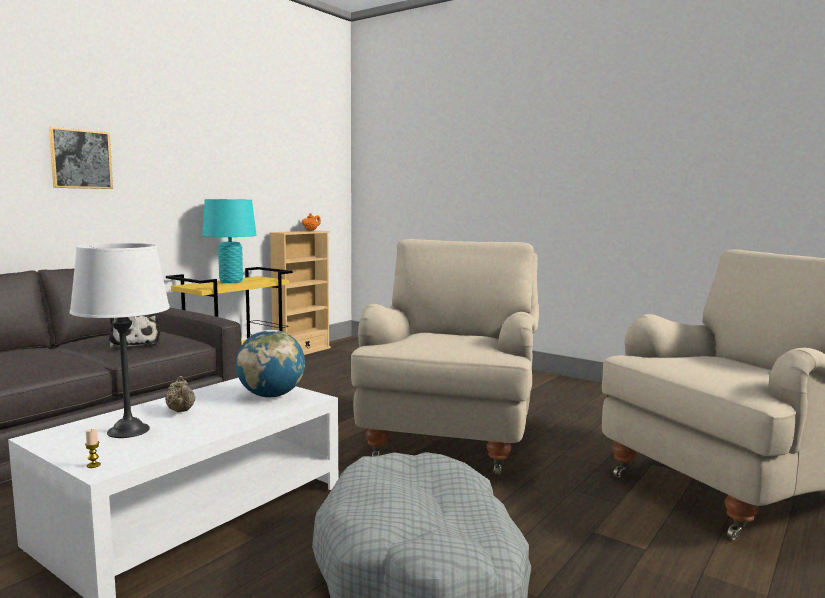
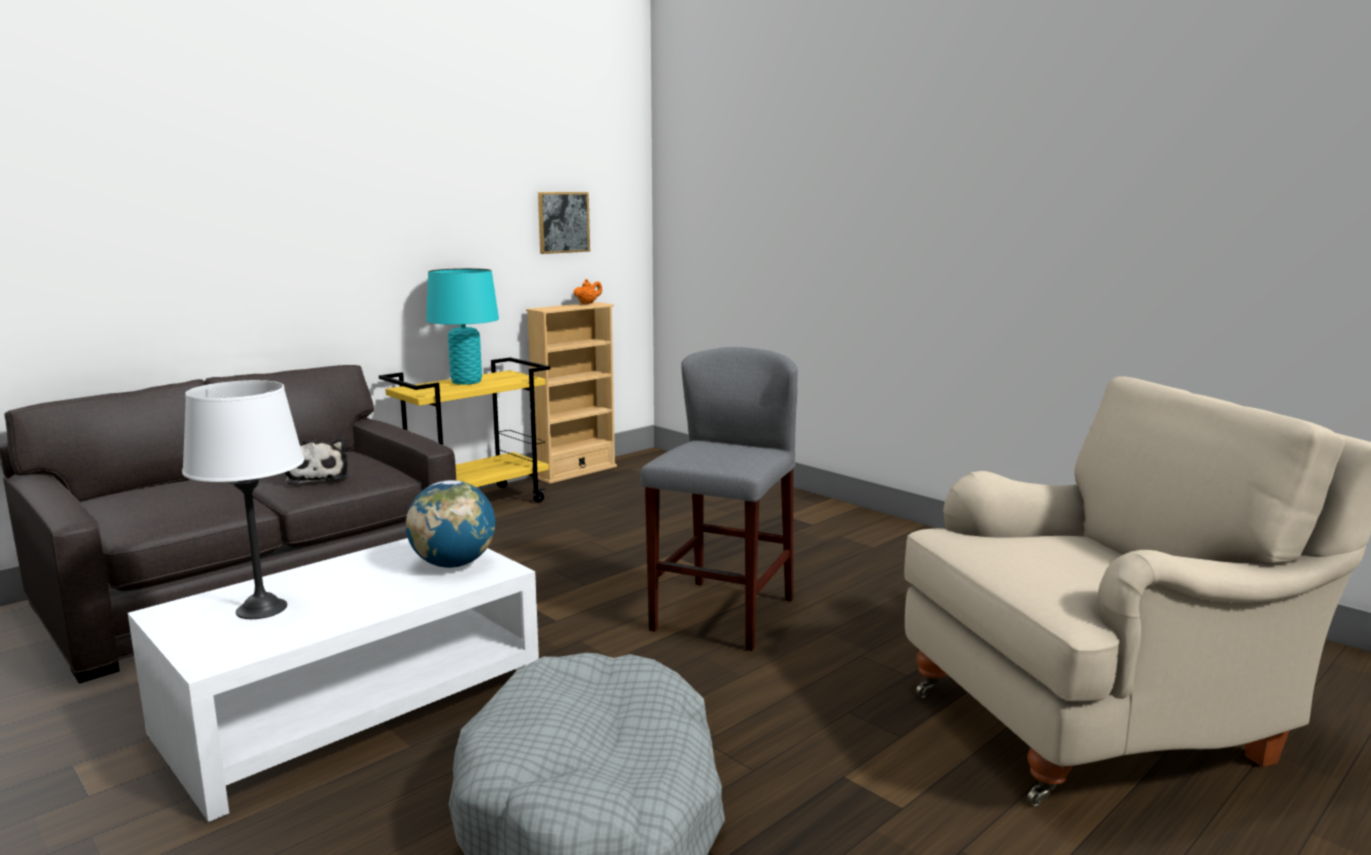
camera: 10 degrees right, 5 degrees up
picture [49,127,113,189] -> picture moved to [538,192,590,254]
candle [85,429,101,468] -> none
beige teapot [165,376,196,412] -> none
beige armchair [351,239,539,477] -> grey stool [640,347,798,651]

